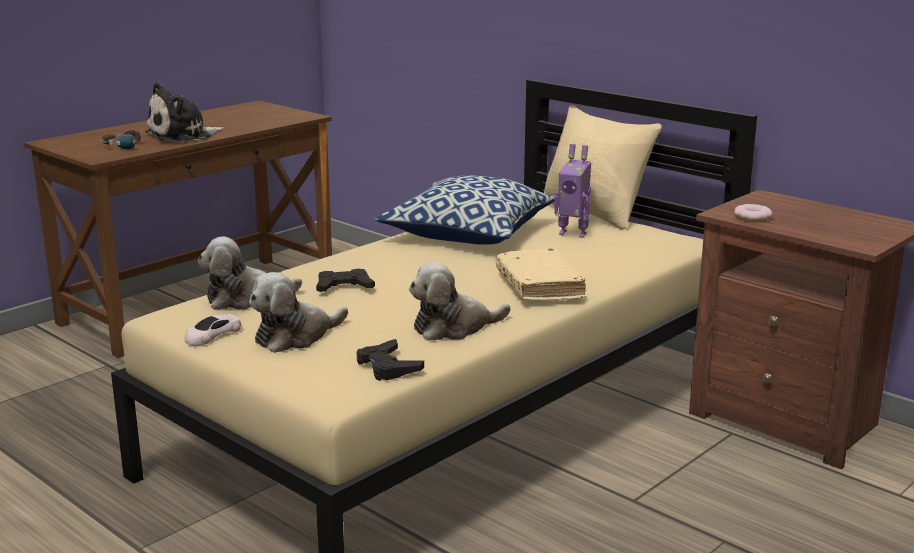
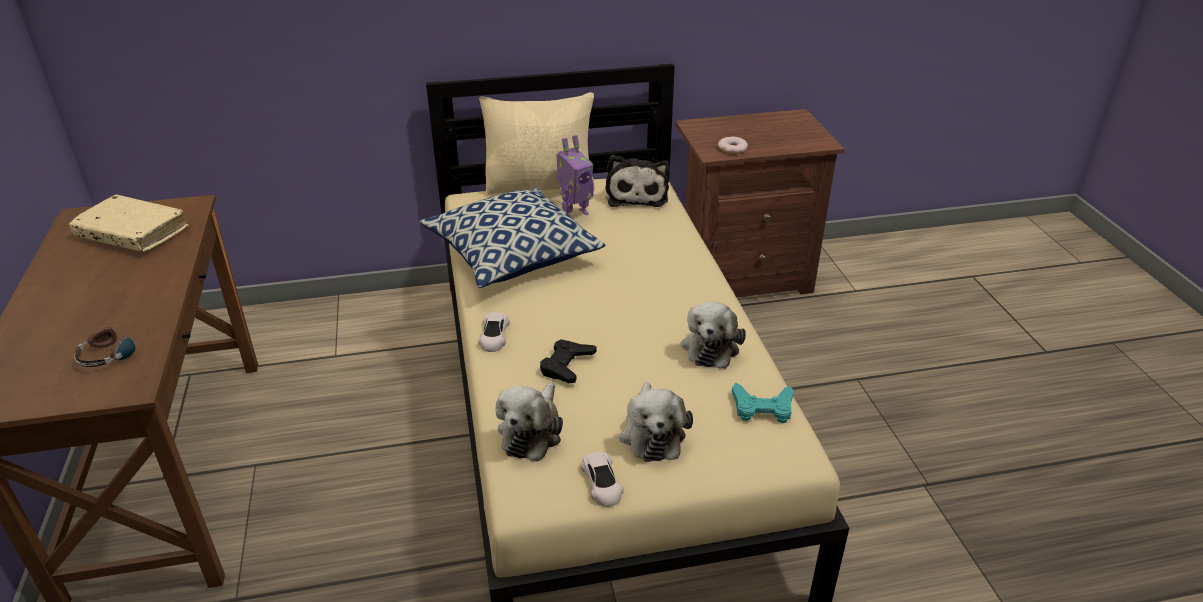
camera: 55 degrees left, 15 degrees up
plush toy [145,82,224,142] -> plush toy moved to [605,155,670,207]
black game controller [357,339,424,381] -> turquoise game controller [732,383,794,423]
beige book [496,248,586,301] -> beige book moved to [69,195,188,252]
none -> white toy car [478,312,510,352]

